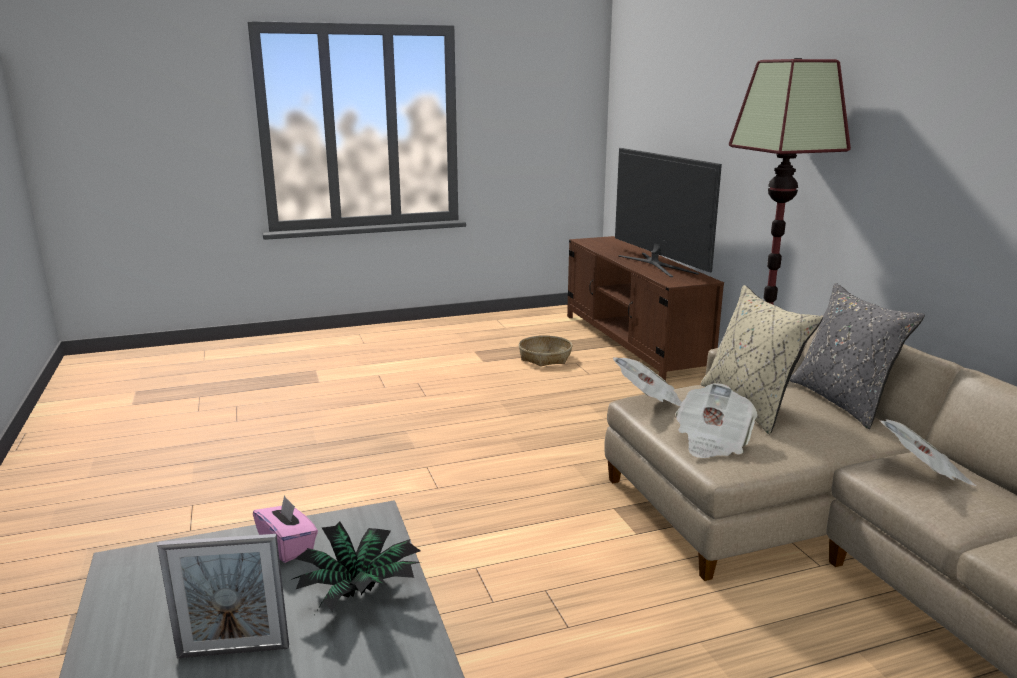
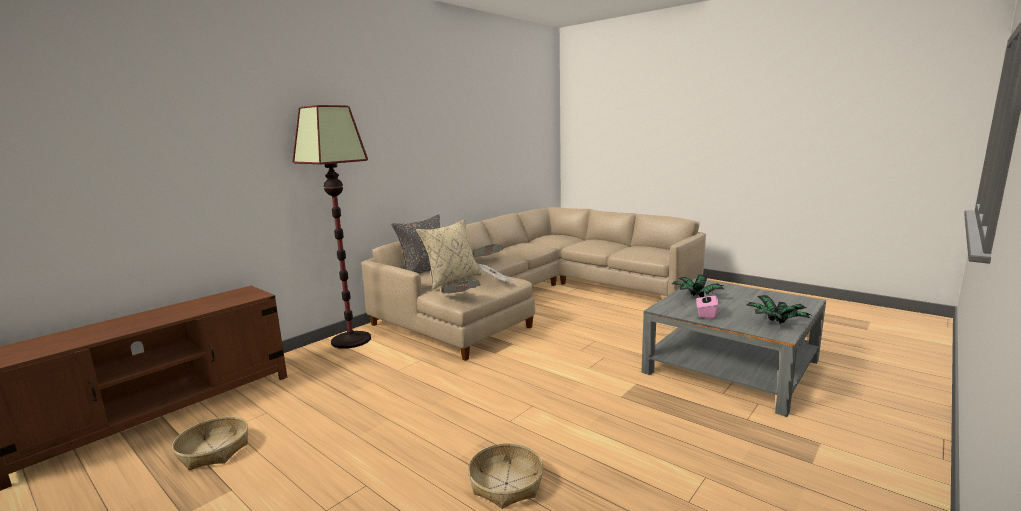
camera: 120 degrees left, 5 degrees down
picture frame [157,534,289,658] -> none
television [615,148,722,277] -> none
none -> basket [468,443,544,509]
none -> potted plant [747,295,813,324]

